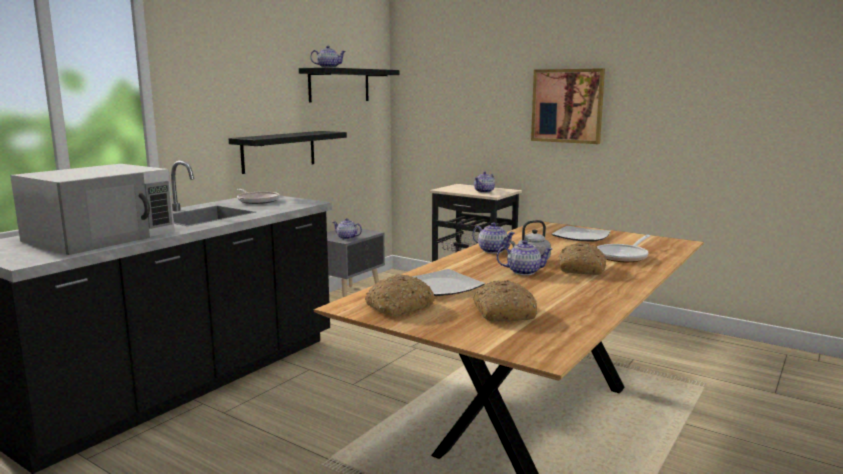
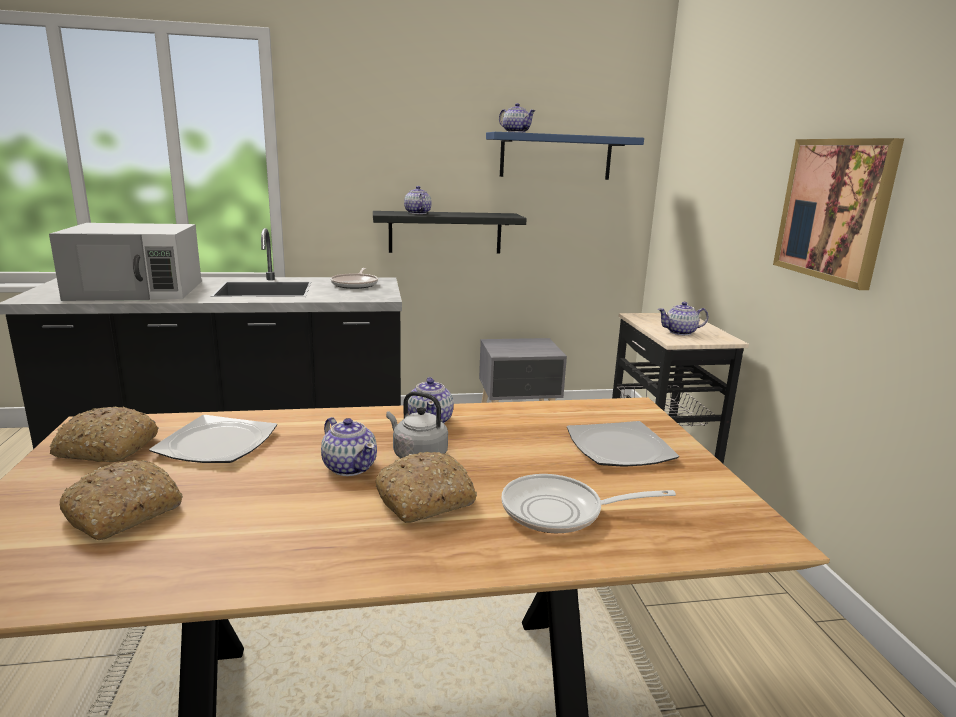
camera: 45 degrees right, 5 degrees up
black shelf [299,67,399,103] -> blue shelf [486,132,644,180]
teapot [333,218,362,240] -> teapot moved to [404,186,432,214]

